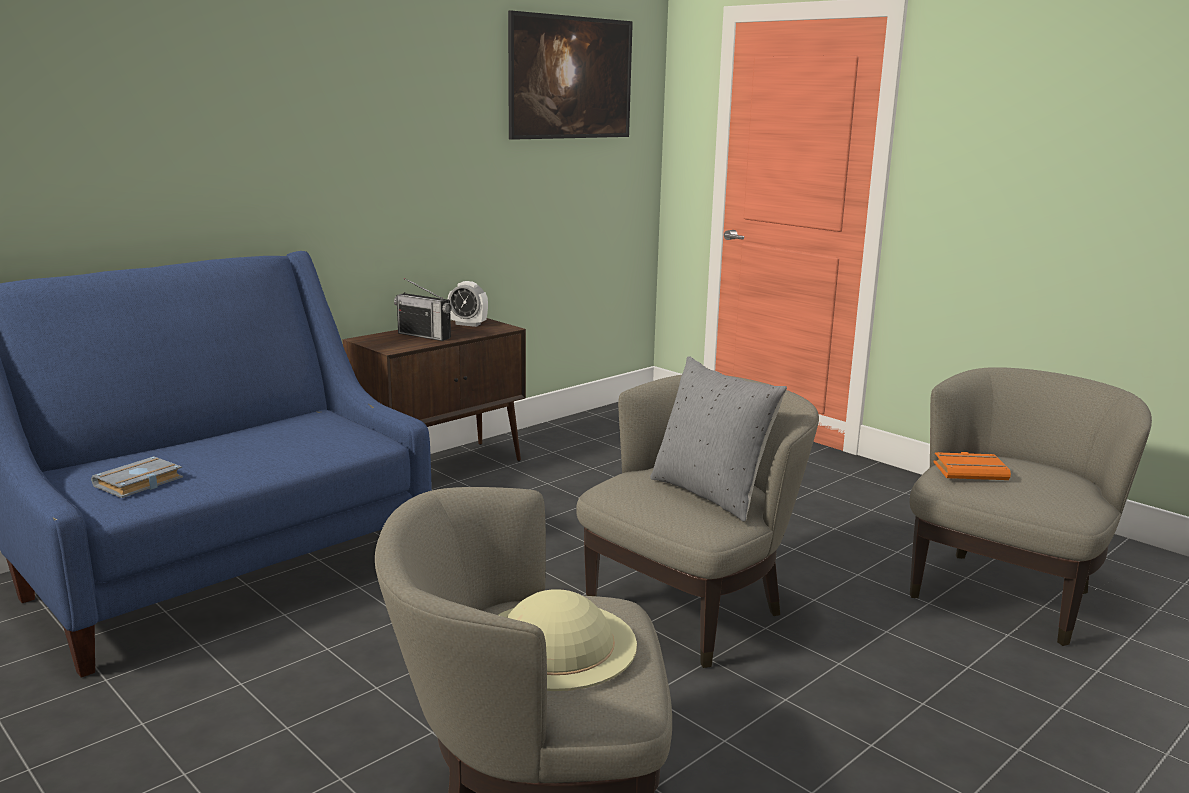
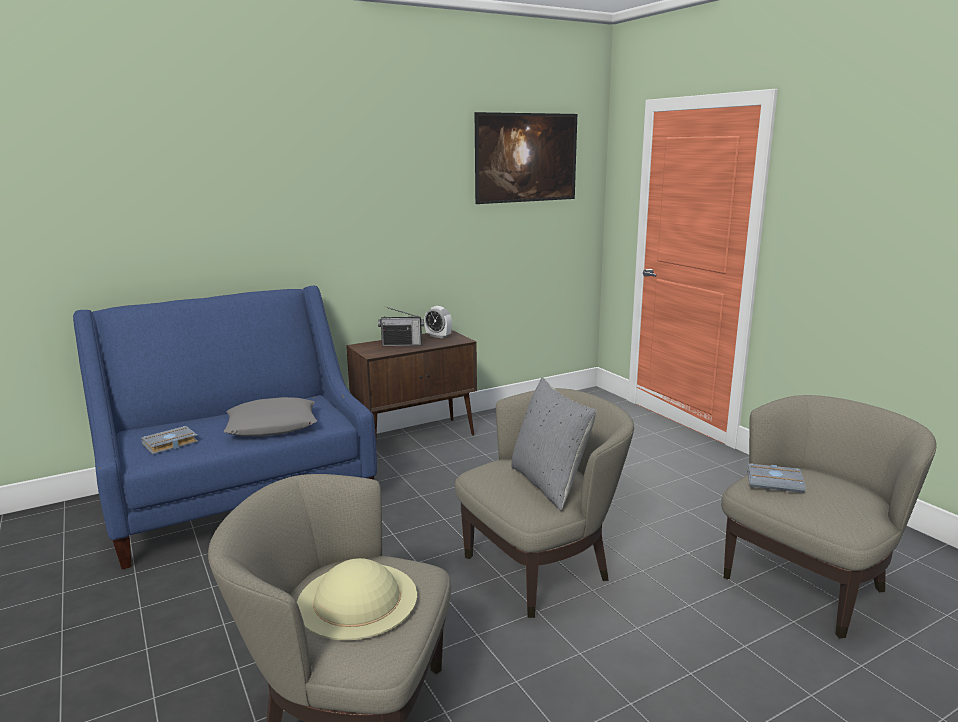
camera: 15 degrees right, 0 degrees up
radio [394,278,452,341] -> radio turned 45 degrees counterclockwise [378,306,424,346]
orange book [934,452,1011,480] -> grey book [747,463,806,493]
none -> grey pillow [224,397,318,437]

